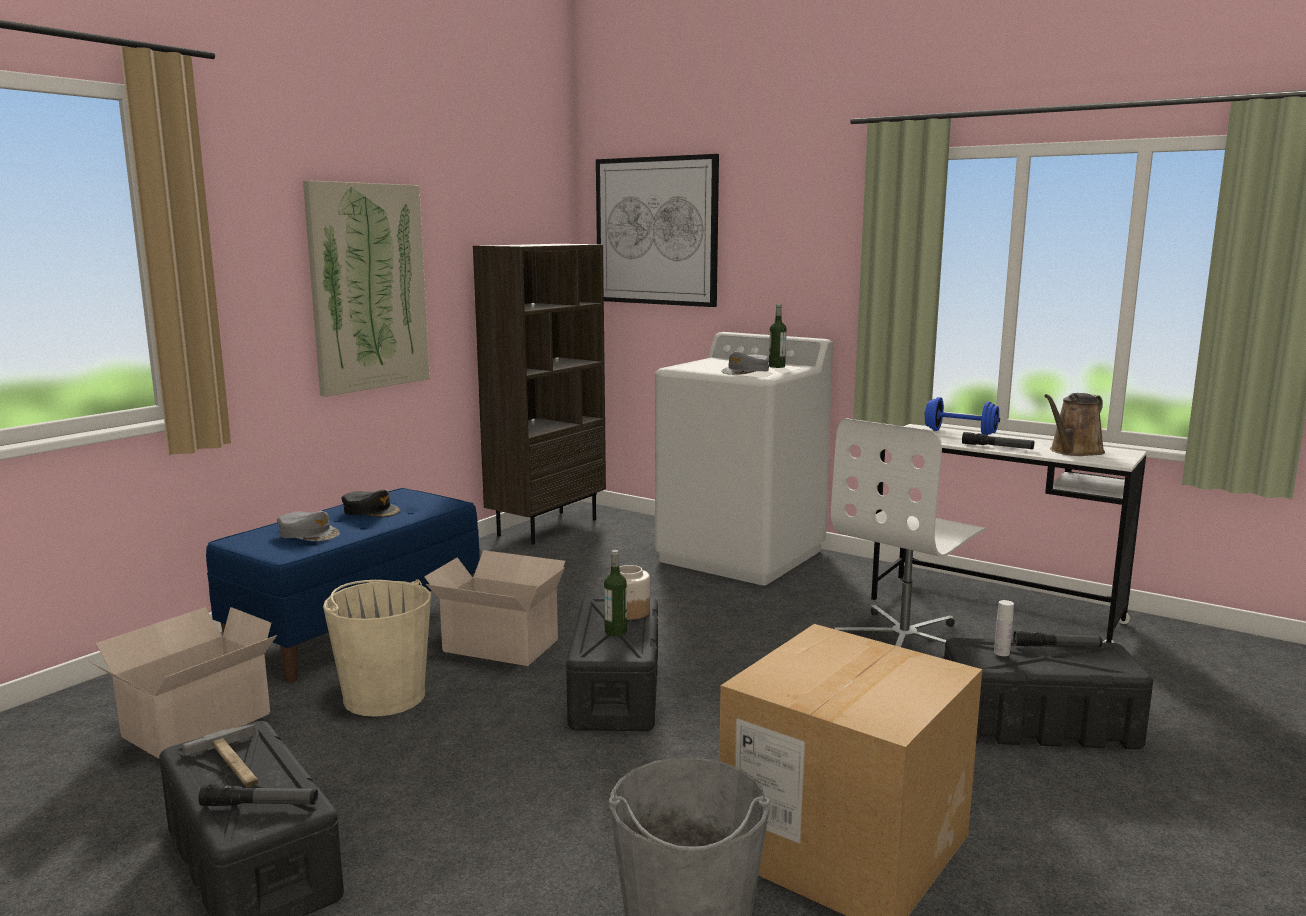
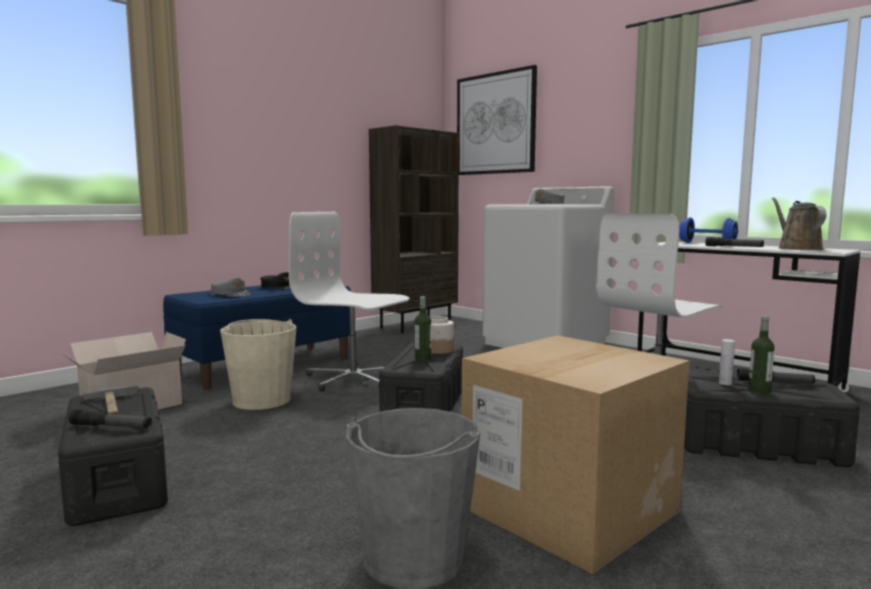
camera: 10 degrees right, 5 degrees down
picture [303,180,430,397] -> none
cardboard box [424,550,565,666] -> white office chair [289,212,409,392]
bottle [769,304,786,368] -> bottle moved to [748,316,775,395]
brown watering can [1044,393,1105,456] -> brown watering can turned 120 degrees clockwise [772,197,826,250]

